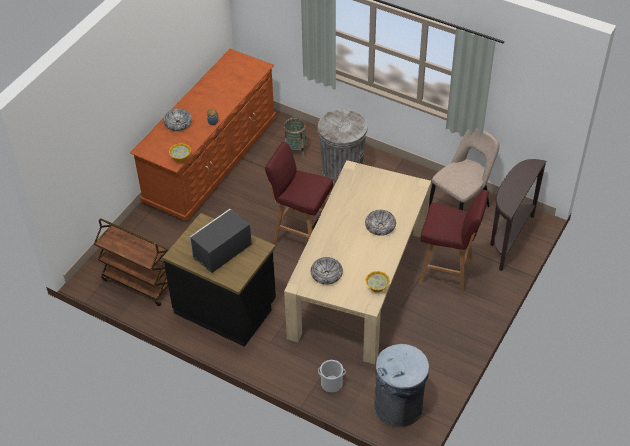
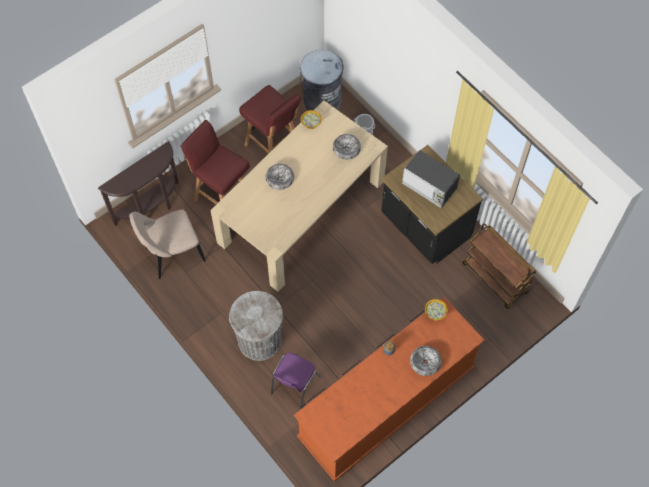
camera: 160 degrees left, 15 degrees up
microwave [190,209,252,273] -> microwave turned 60 degrees clockwise [402,150,460,208]
red stool [265,142,333,243] -> red stool moved to [239,85,301,154]
basket [284,117,307,158] -> purple chair [271,353,321,410]

